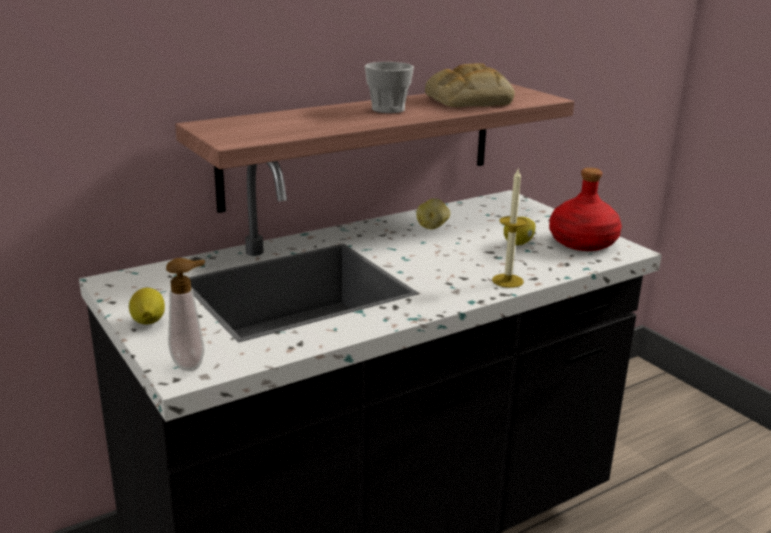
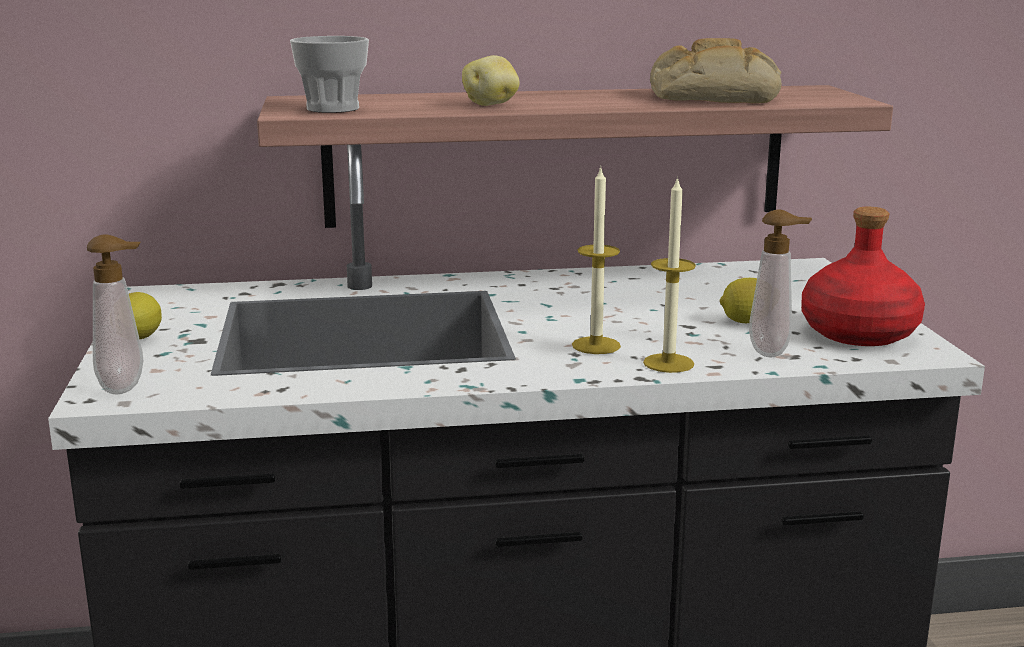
camera: 25 degrees right, 5 degrees down
cup [365,62,414,113] -> cup moved to [290,36,369,113]
potato [416,198,450,229] -> potato moved to [462,55,519,106]
none -> candle [572,165,621,354]
none -> soap dispenser [749,209,812,358]

